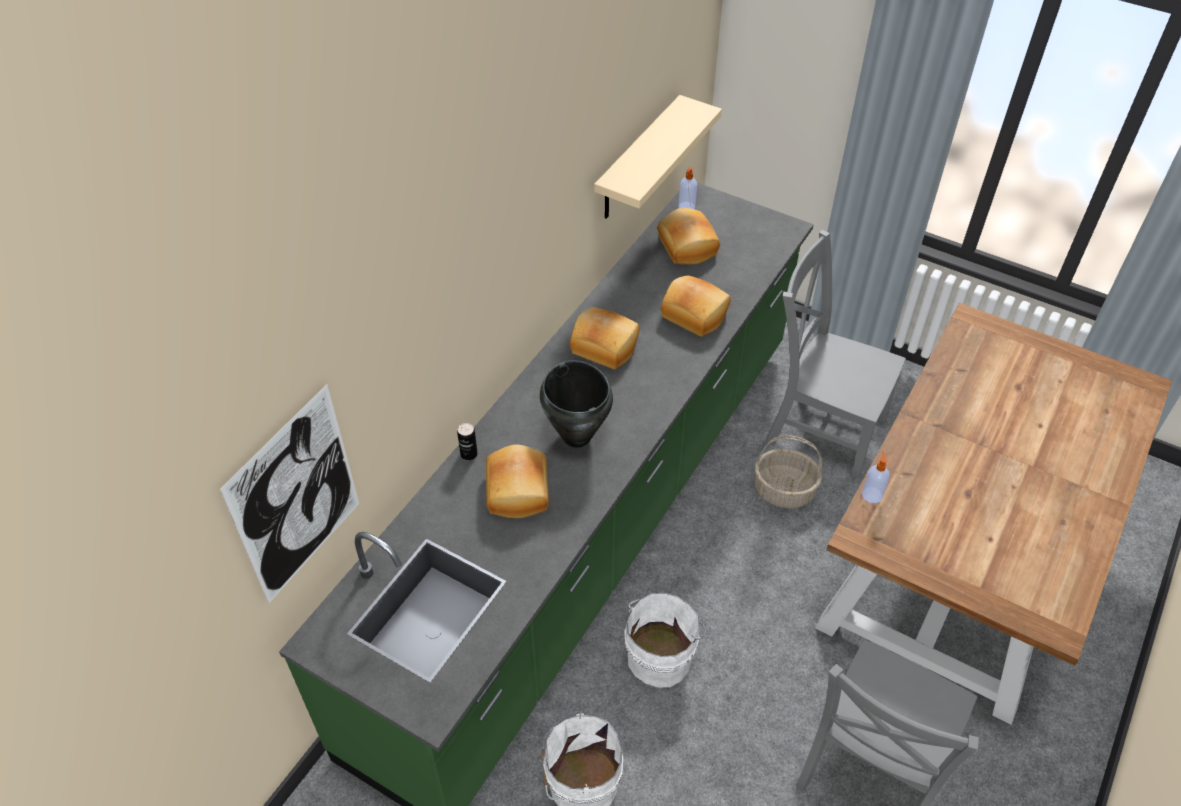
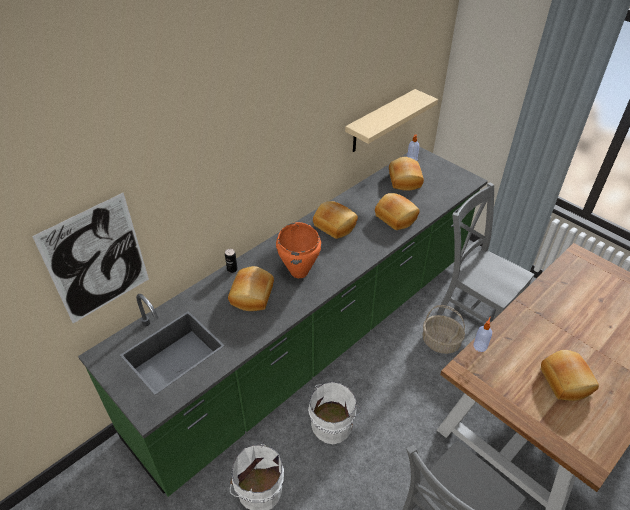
camera: 15 degrees right, 5 degrees down
black cooking pot [540,360,613,448] -> orange cooking pot [276,222,321,278]
none -> bread [541,350,599,401]

